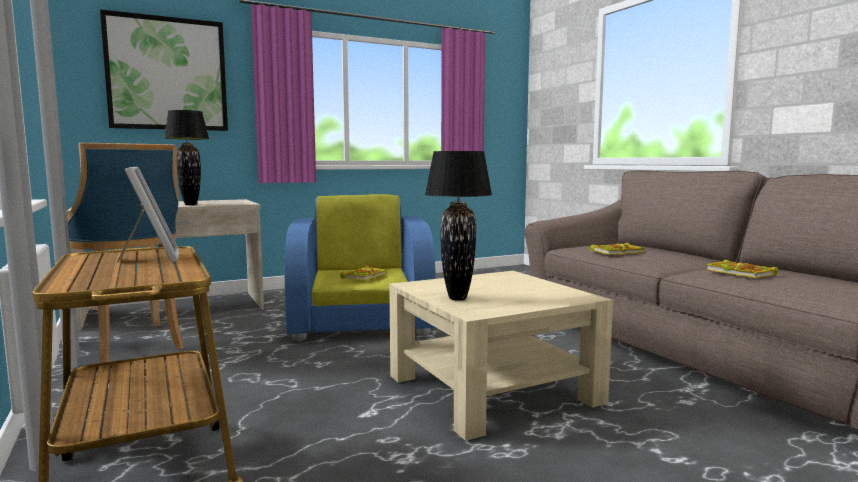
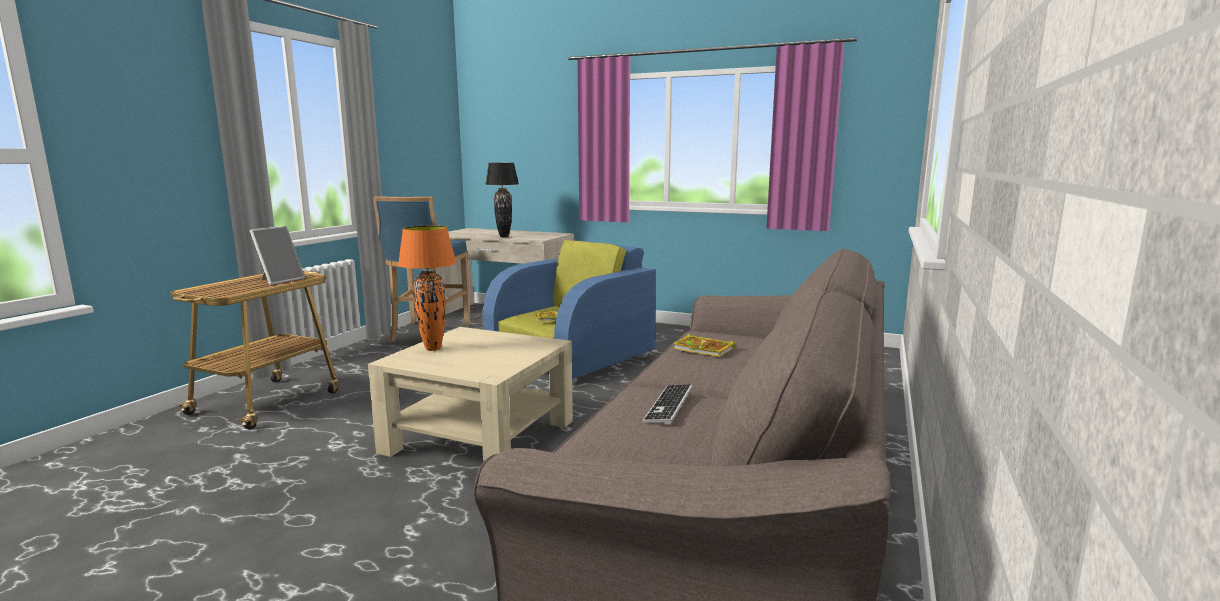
camera: 50 degrees right, 5 degrees up
picture [100,9,228,131] -> none
black table lamp [425,151,492,301] -> orange table lamp [398,226,456,351]
book [705,260,778,278] -> keyboard [642,384,693,425]

